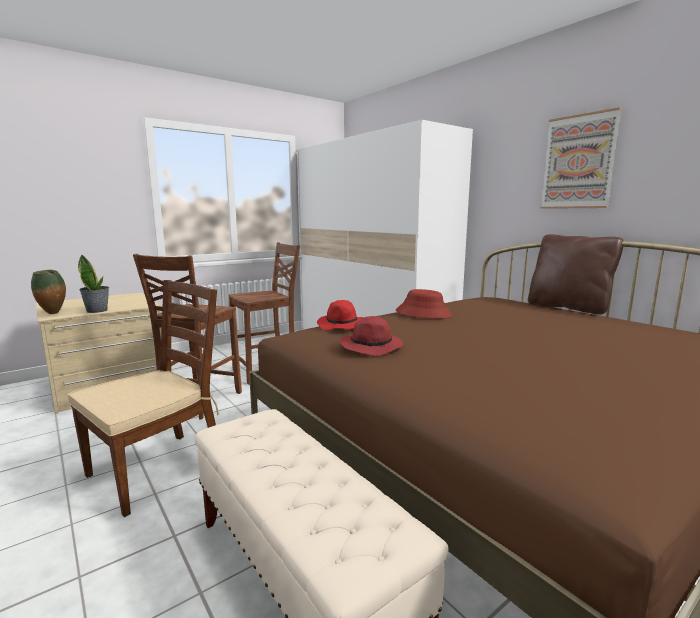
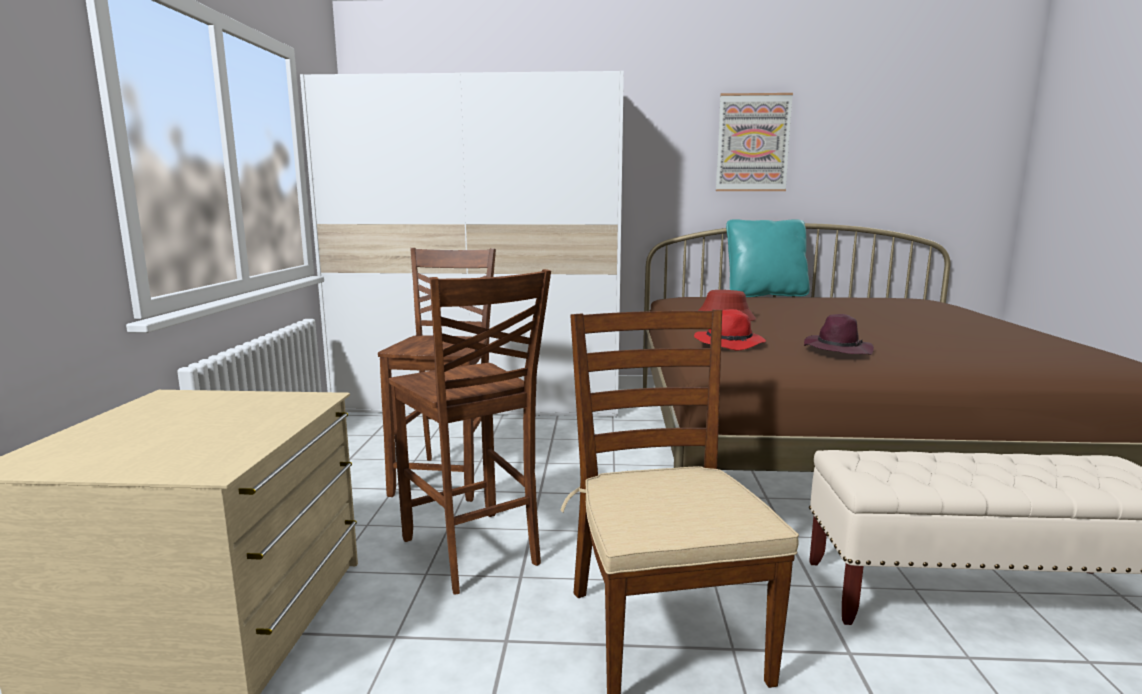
camera: 50 degrees left, 0 degrees up
vase [31,270,66,314] -> none
potted plant [78,254,109,313] -> none
red hat [340,316,403,356] -> purple hat [804,314,874,355]
brown pillow [528,234,624,315] -> turquoise pillow [726,219,810,297]

